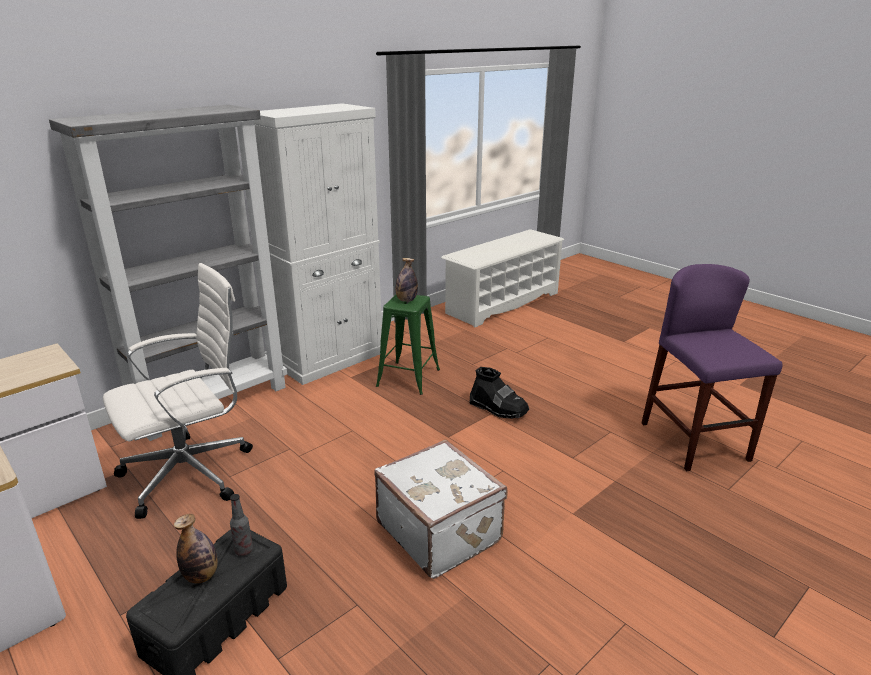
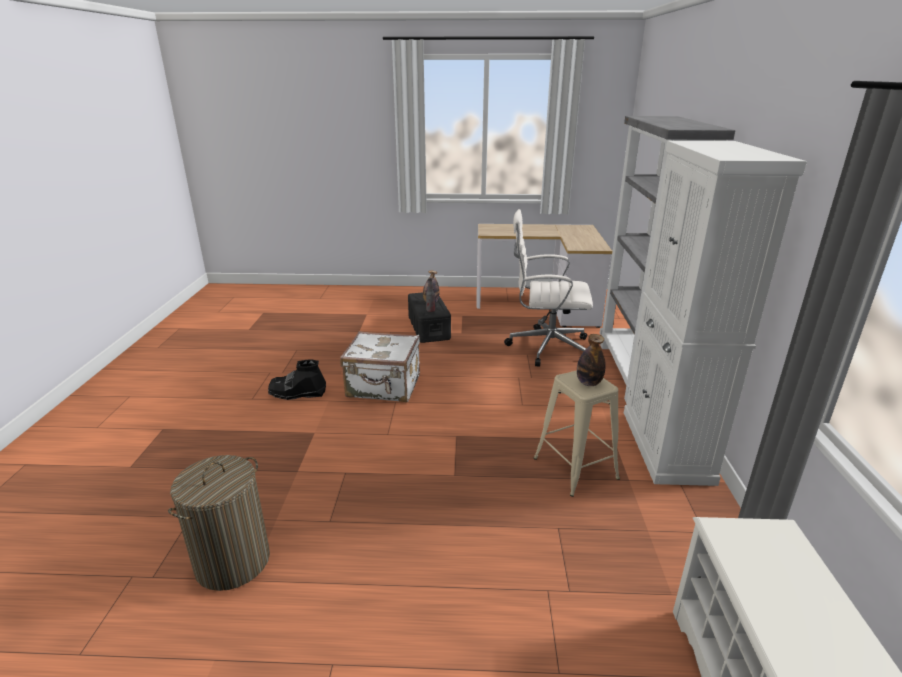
camera: 135 degrees right, 0 degrees up
white office chair [103,263,253,519] -> white office chair turned 90 degrees clockwise [504,209,593,367]
green stool [376,295,440,395] -> beige stool [534,370,620,497]
black boot [470,367,529,419] -> black boot moved to [268,359,326,400]
purple stool [642,264,783,471] -> laundry basket [168,455,270,591]

